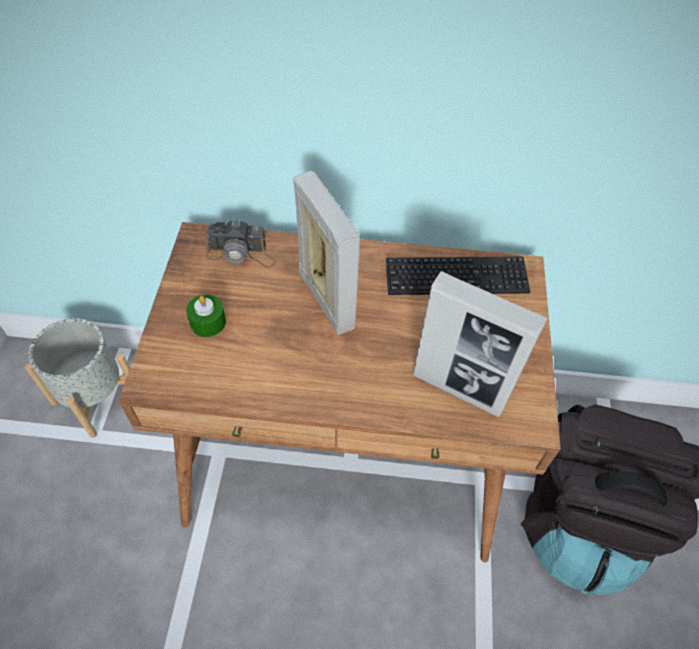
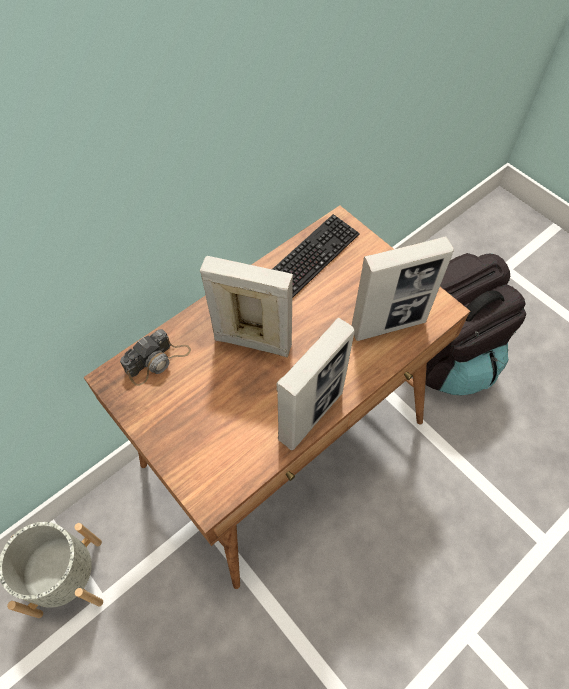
camera: 45 degrees left, 5 degrees up
green candle [186,294,226,337] -> none
none -> picture frame [276,318,355,450]

